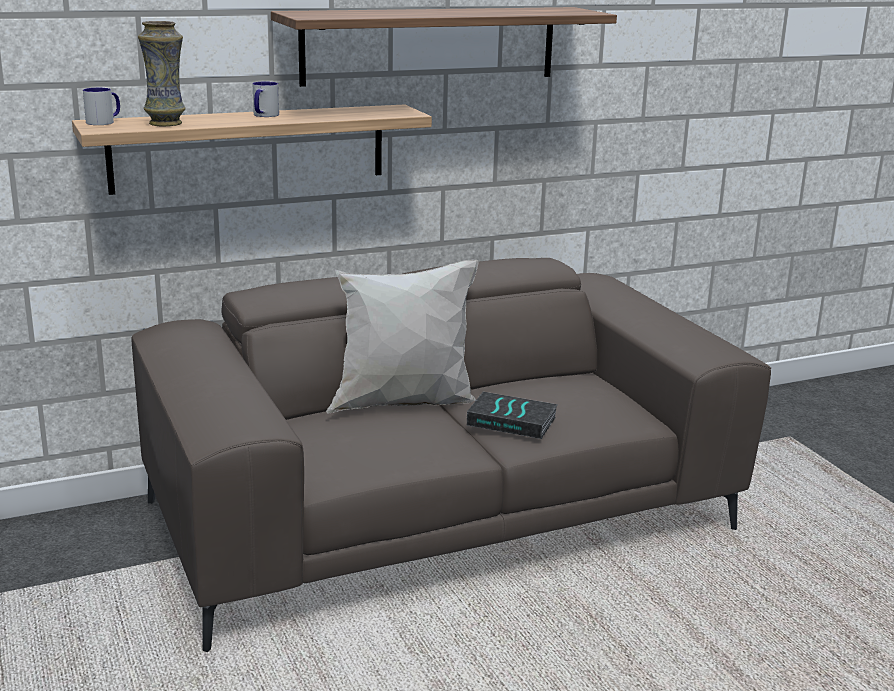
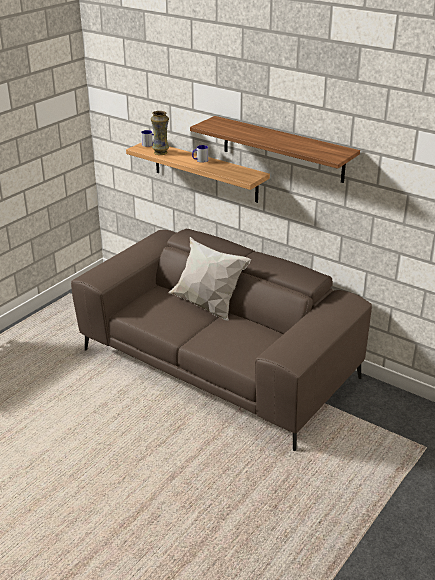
camera: 60 degrees right, 10 degrees up
book [467,392,558,439] -> none

